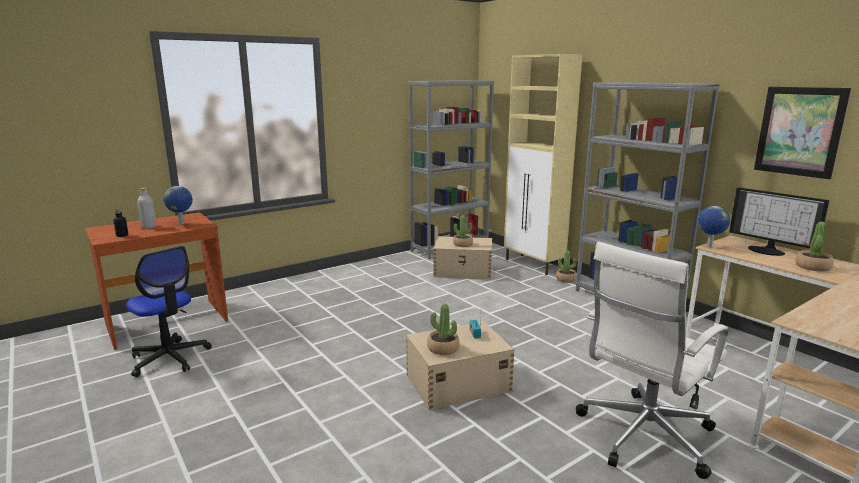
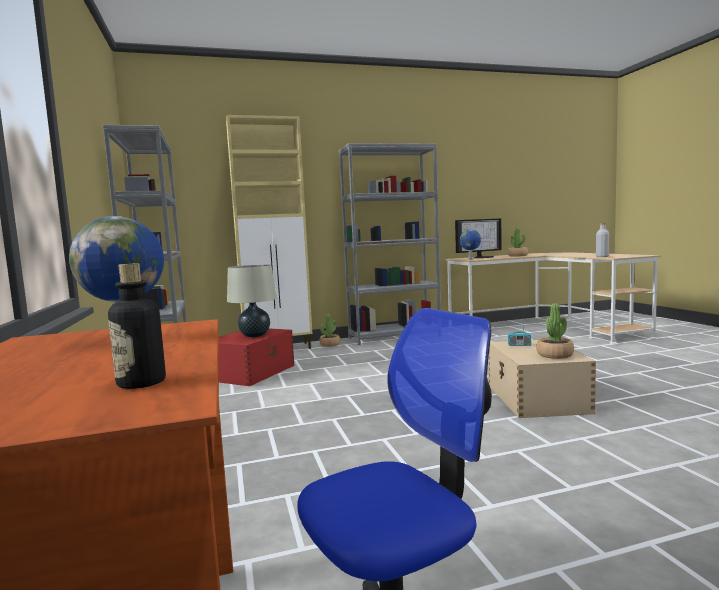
camera: 70 degrees left, 10 degrees down
grey bottle [137,188,156,229] -> grey bottle moved to [596,223,609,257]
beige storage box [433,236,492,280] -> red storage box [219,329,294,386]
potted plant [453,215,473,247] -> beige table lamp [227,265,277,338]
white office chair [576,242,728,479] -> none
picture [754,87,851,179] -> none

